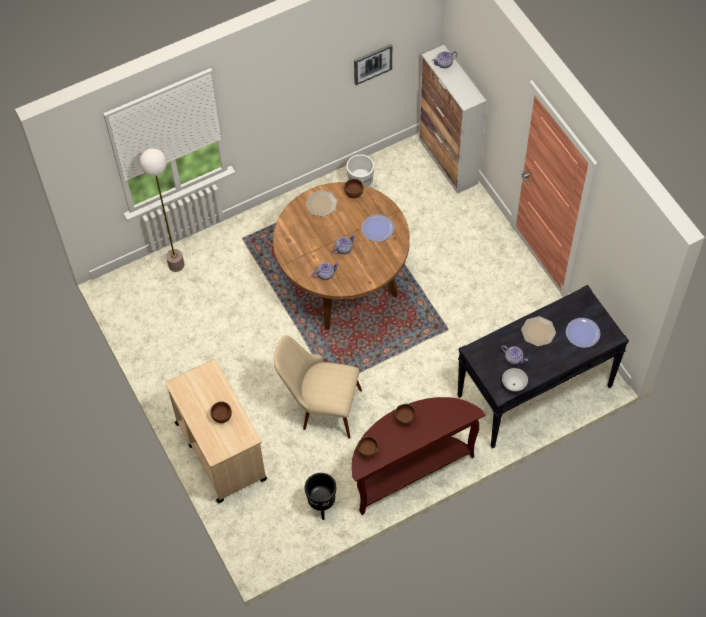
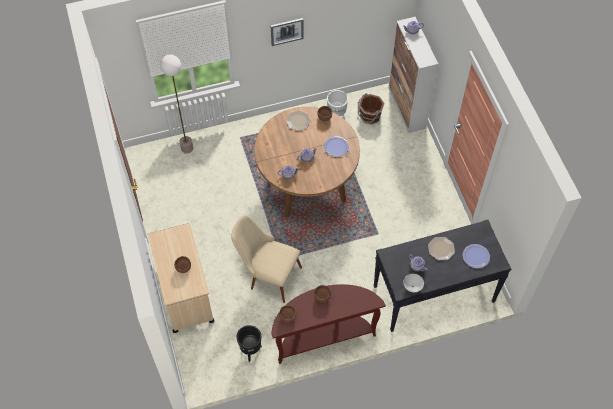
camera: 10 degrees right, 0 degrees up
picture [354,44,392,85] -> picture moved to [271,18,304,46]
none -> brown bucket [358,93,385,125]

